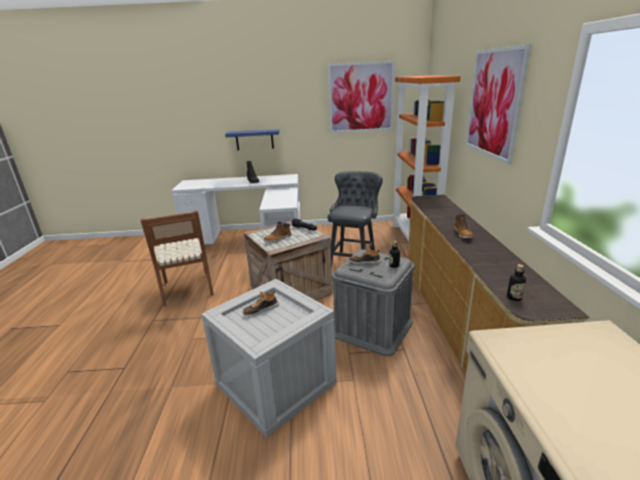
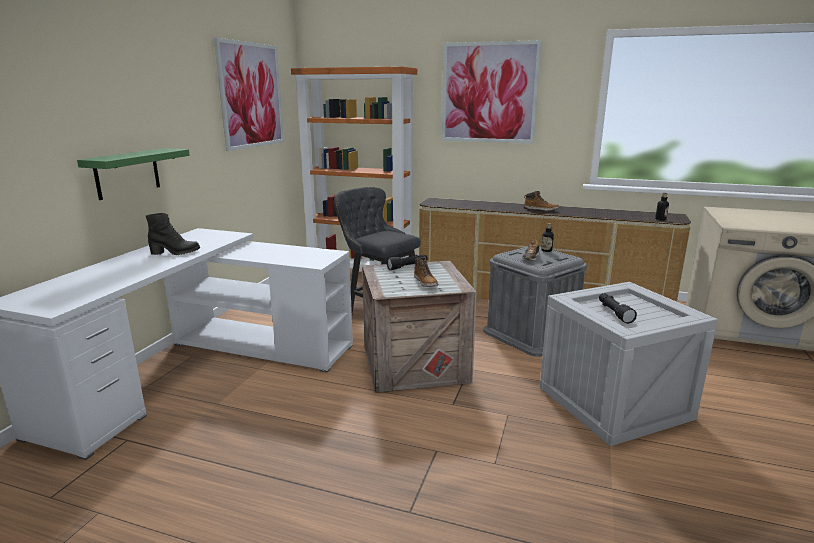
camera: 70 degrees left, 5 degrees down
chair [141,210,214,307] -> none
blue shelf [225,129,279,151] -> green shelf [77,148,190,200]
shoe [242,291,279,316] -> black flashlight [599,293,637,324]

